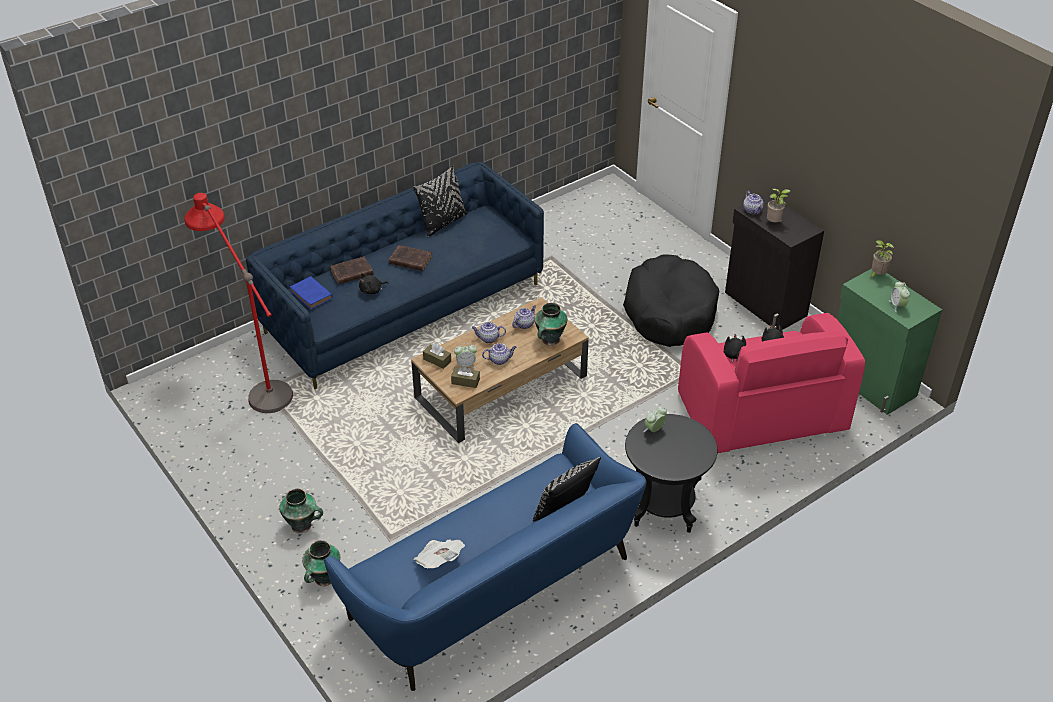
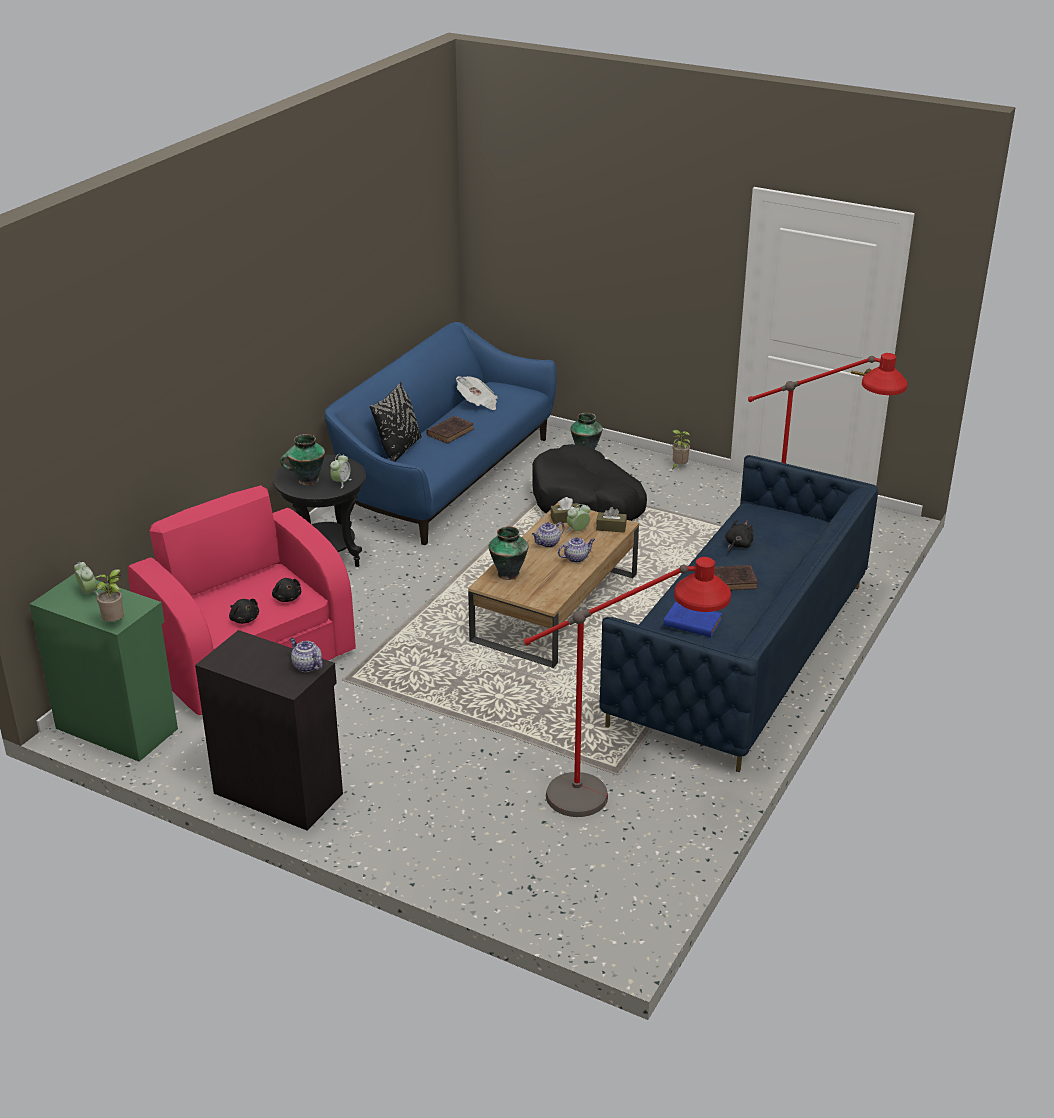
camera: 155 degrees right, 10 degrees down
vase [279,489,323,533] -> vase moved to [280,434,325,485]
blue book [290,276,333,309] -> blue book moved to [663,602,722,637]
brown book [330,256,374,285] -> brown book moved to [426,416,474,444]
black pillow [413,166,467,237] -> none
teapot [512,305,536,329] -> none
black dog bed [623,254,719,347] -> black dog bed moved to [532,444,647,521]
potted plant [767,189,790,222] -> potted plant moved to [672,430,690,469]
none -> red floor lamp [523,557,731,817]

